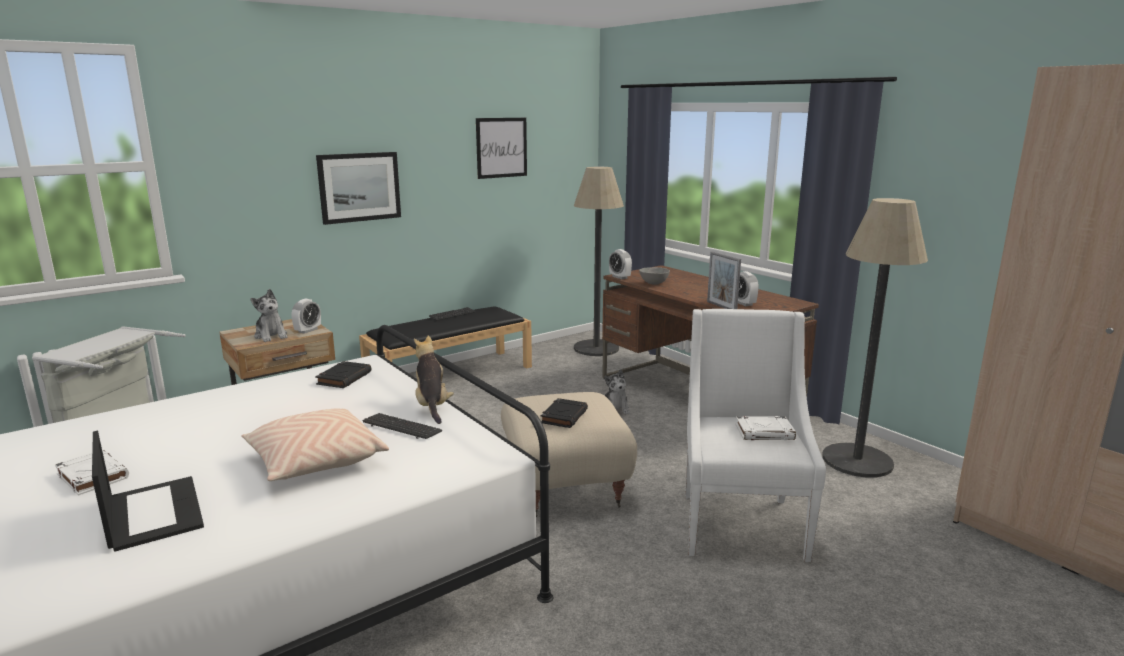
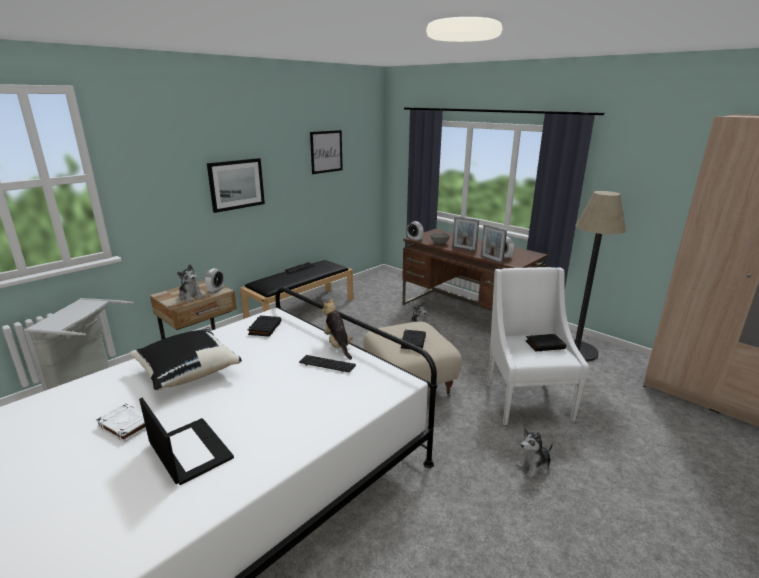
camera: 10 degrees left, 5 degrees up
beige pillow [241,408,389,481] -> none
floor lamp [574,167,624,356] -> none
white book [735,416,796,440] -> black book [526,334,566,352]
none -> black pillow [129,327,242,391]
none -> picture frame [452,217,479,252]
none -> plush toy [515,427,553,478]

